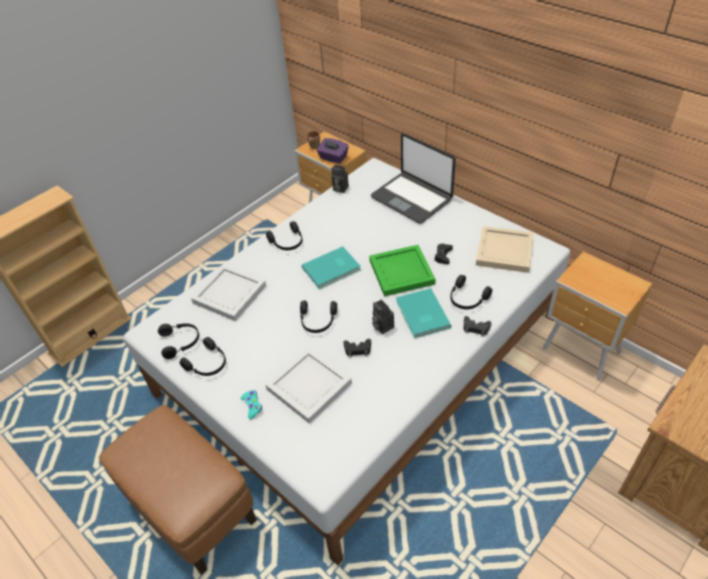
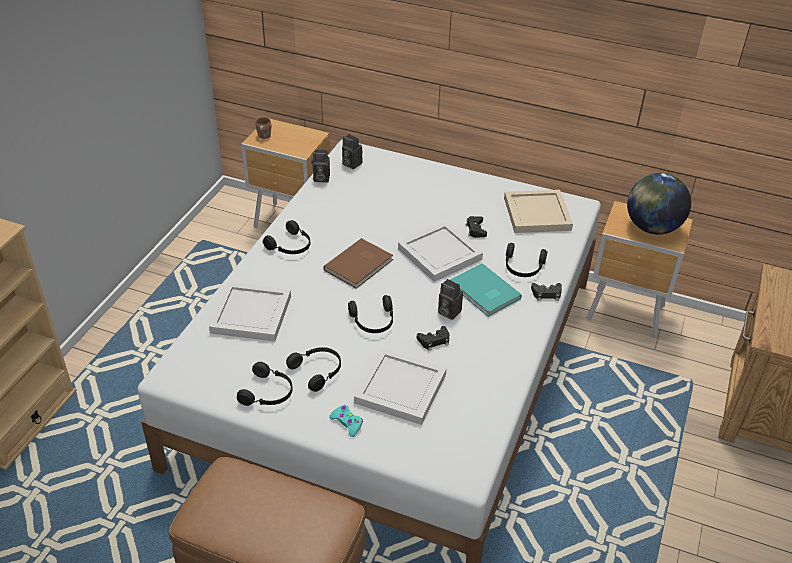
camera: 25 degrees left, 5 degrees down
black headphones [158,323,199,359] -> black headphones moved to [286,347,341,392]
turquoise book [302,246,361,289] -> brown book [323,238,393,289]
purple tissue box [317,138,349,164] -> none
green tray [369,245,436,296] -> white tray [398,222,483,282]
laptop [371,133,456,224] -> none
none -> camera [342,134,362,169]
none -> globe [627,173,691,235]

